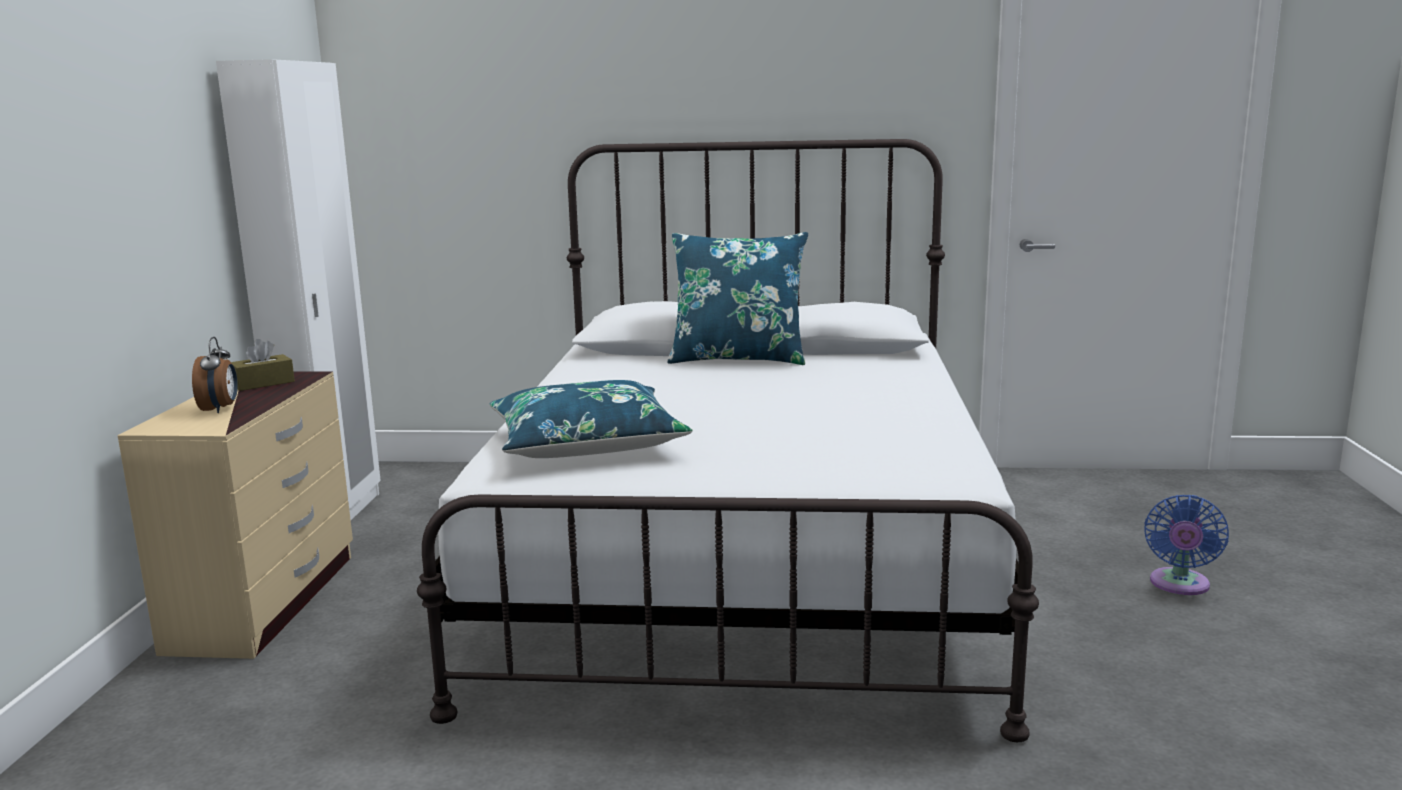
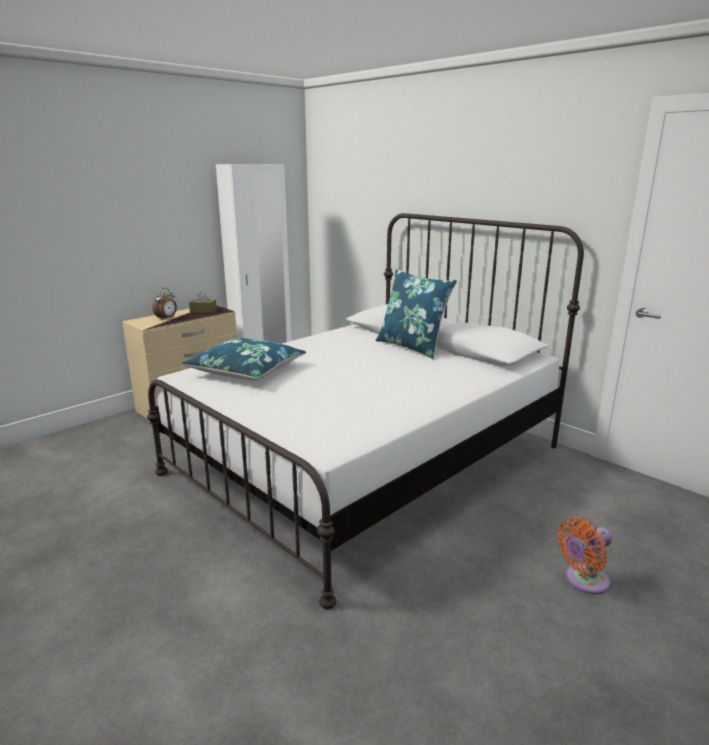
camera: 40 degrees right, 5 degrees up
blue fan [1144,495,1229,595] -> orange fan [557,517,612,595]

